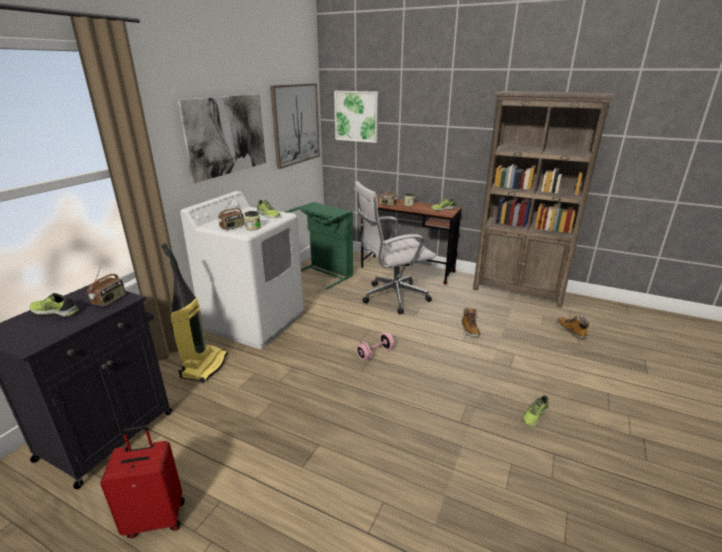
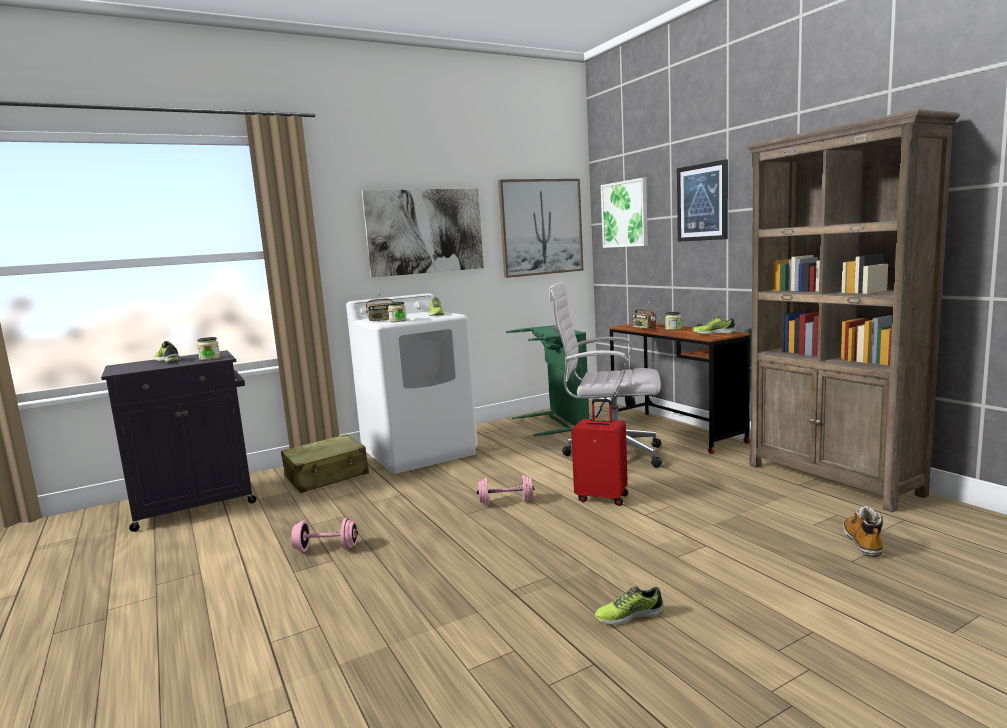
camera: 35 degrees right, 15 degrees down
radio [87,266,126,306] -> jar [197,337,220,360]
red suitcase [100,426,185,538] -> red suitcase moved to [571,399,628,506]
vacuum cleaner [161,243,228,383] -> beige suitcase [281,434,369,493]
boot [462,308,480,337] -> none
none -> pink dumbbell [291,518,358,552]
none -> picture [677,159,728,242]

